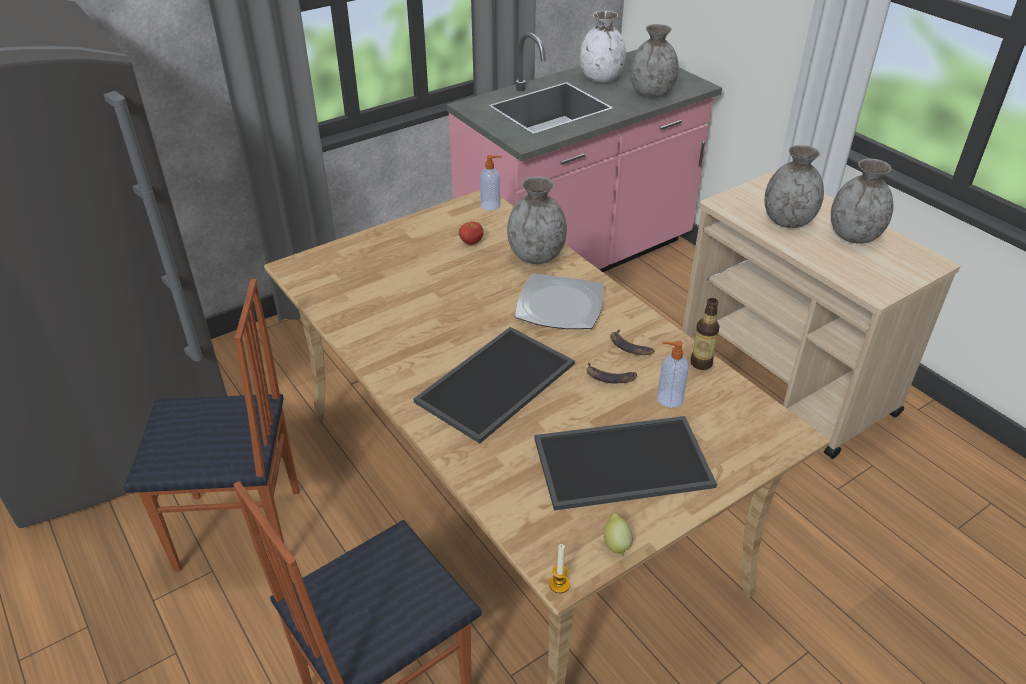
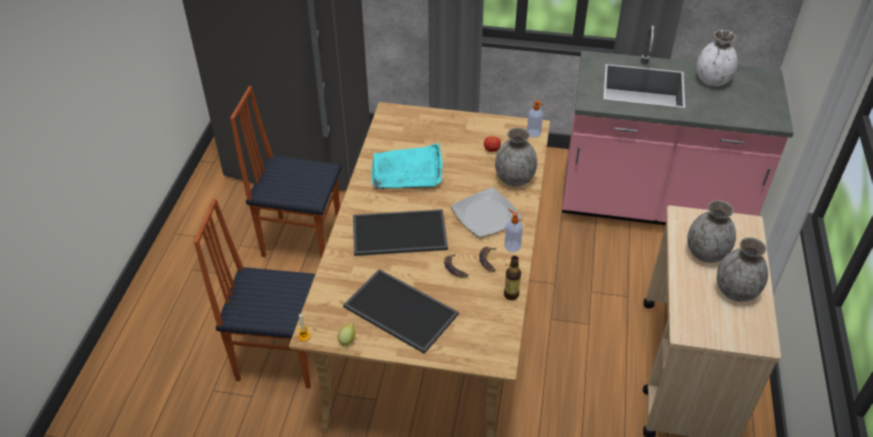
camera: 45 degrees right, 5 degrees up
chair [124,279,299,572] -> chair turned 150 degrees clockwise [230,86,342,258]
grey vase [630,24,679,98] -> none
soap dispenser [657,341,689,408] -> soap dispenser moved to [504,209,523,252]
none -> turquoise tray [371,143,443,189]

